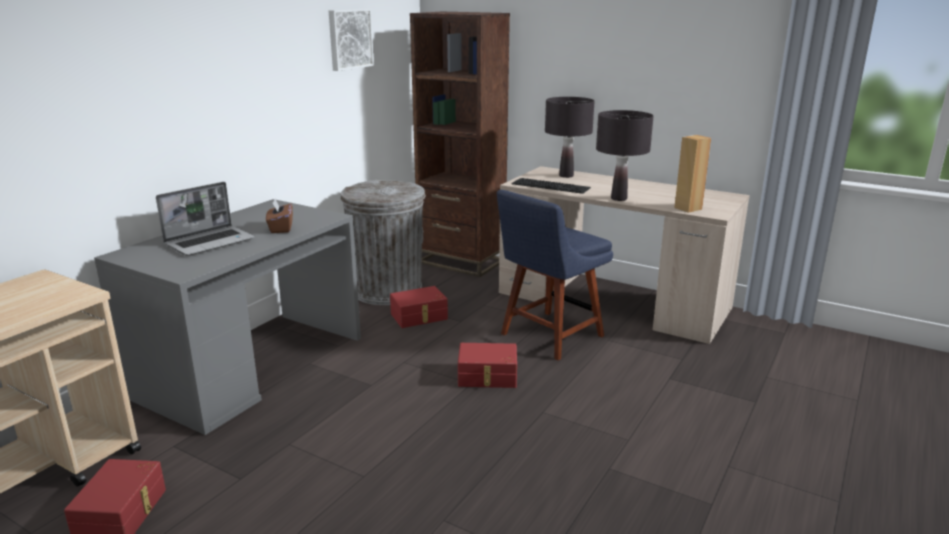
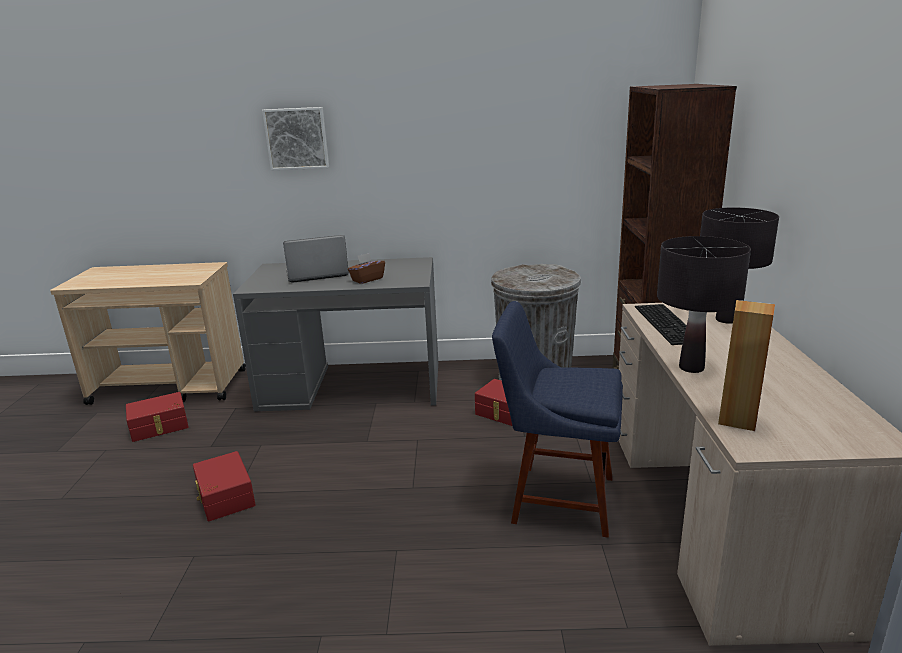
camera: 60 degrees right, 0 degrees up
laptop [156,182,255,256] -> laptop turned 150 degrees clockwise [283,235,349,283]
picture [329,9,374,71] -> picture moved to [262,107,329,170]
red storage box [458,343,517,388] -> red storage box moved to [193,451,256,521]

